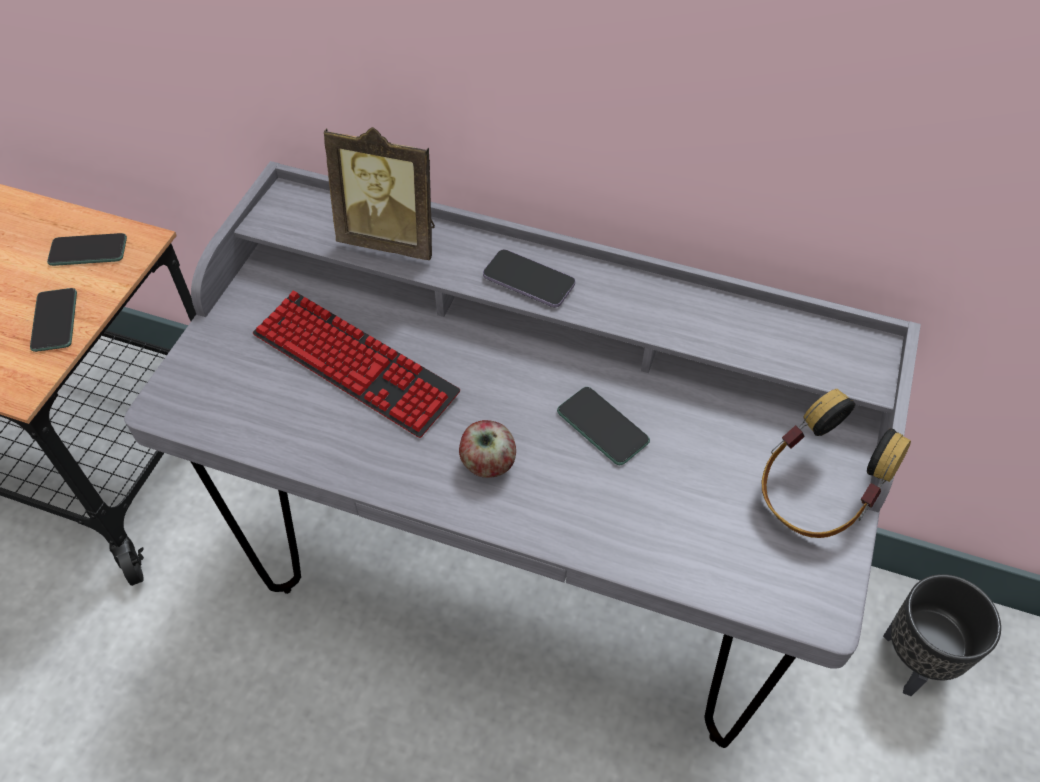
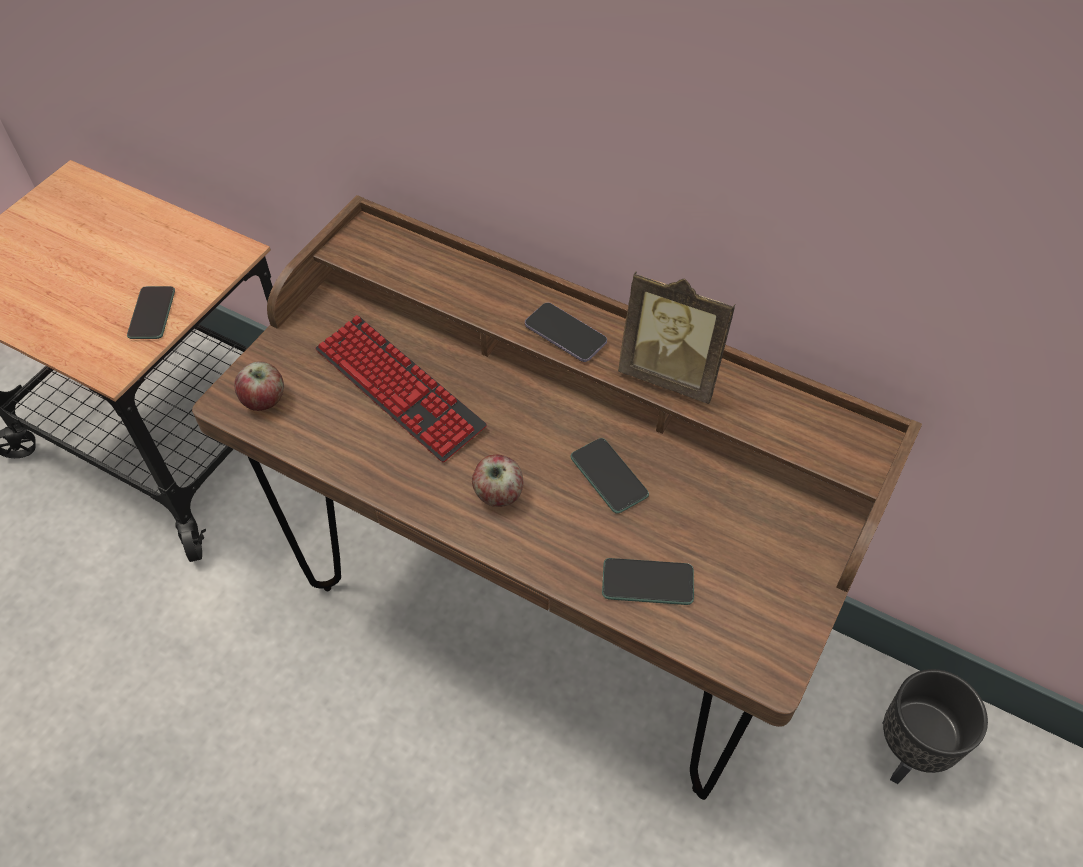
camera: 10 degrees right, 0 degrees up
phone [47,233,127,266] -> phone moved to [602,558,694,605]
grey desk [124,161,921,748] -> brown desk [192,195,922,800]
picture frame [324,127,435,260] -> picture frame moved to [618,271,735,404]
headphones [762,389,911,538] -> none
none -> apple [234,361,284,411]

